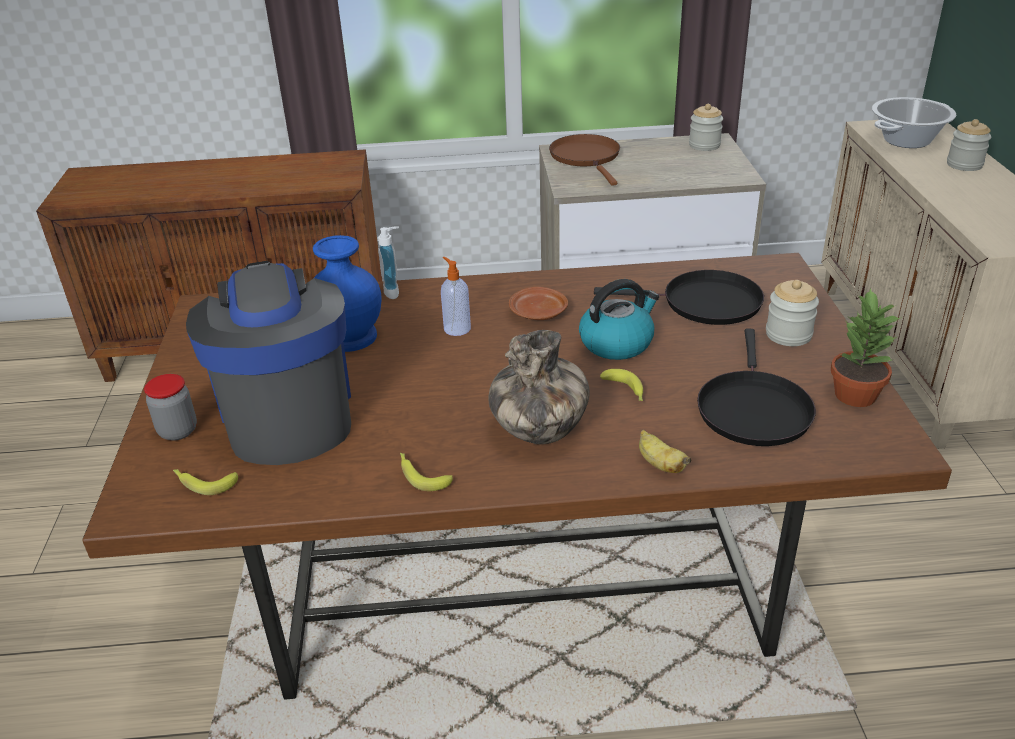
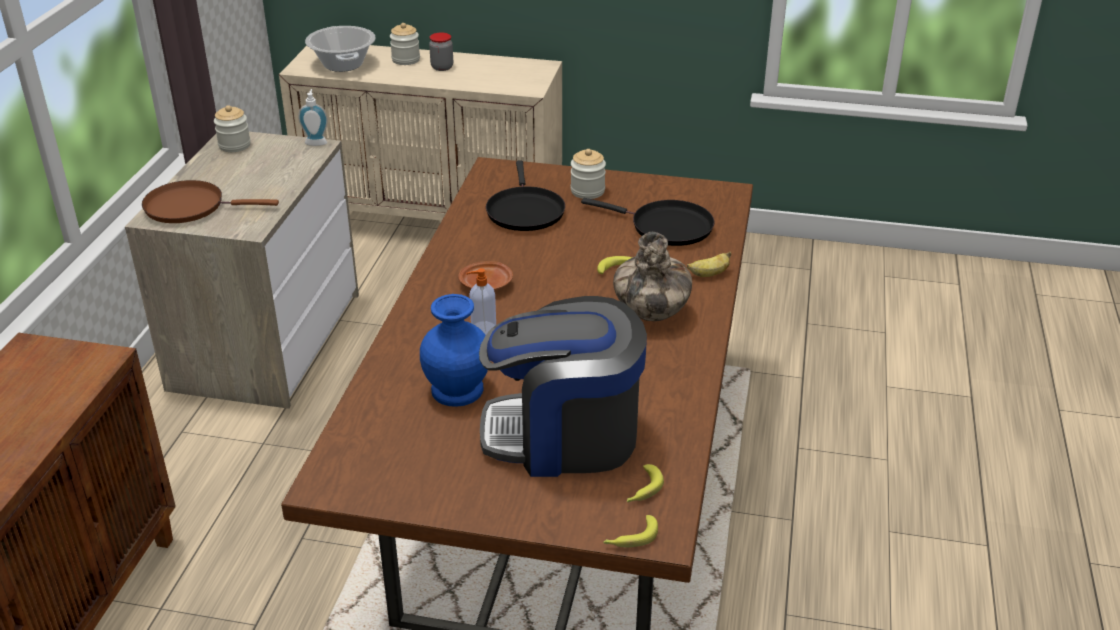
camera: 75 degrees left, 0 degrees up
jar [144,374,197,441] -> jar moved to [429,32,453,71]
soap dispenser [378,227,399,299] -> soap dispenser moved to [298,89,328,146]
banana [400,453,453,491] -> banana moved to [603,515,658,547]
kettle [579,279,659,360] -> none
black frying pan [594,270,764,325] -> black frying pan turned 150 degrees clockwise [486,160,565,231]
potted plant [831,288,902,407] -> none

